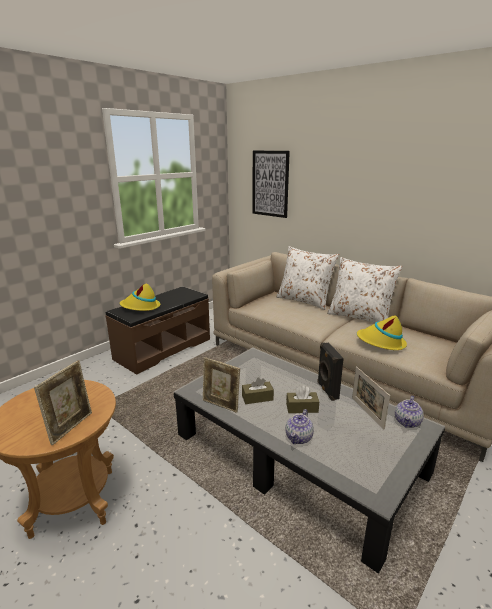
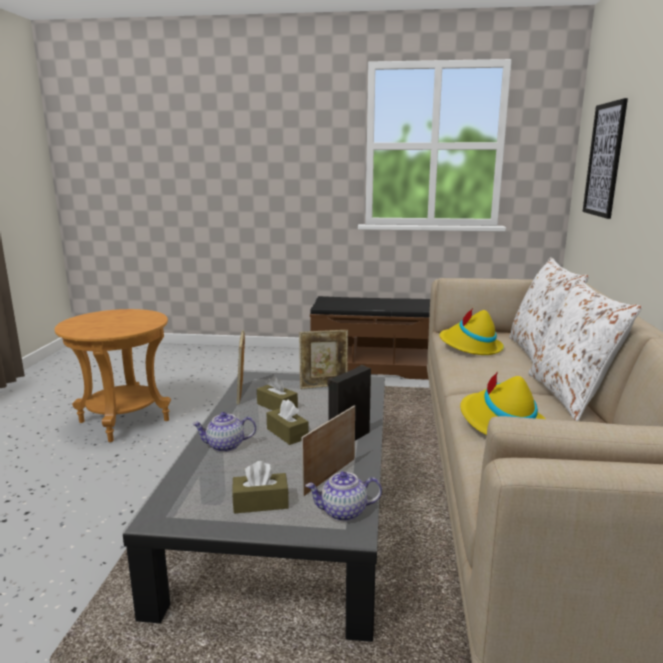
camera: 55 degrees right, 5 degrees down
picture frame [34,360,92,445] -> picture frame moved to [299,330,348,389]
yellow hat [120,284,160,311] -> yellow hat moved to [439,308,504,355]
none -> brown tissue box [232,461,289,514]

